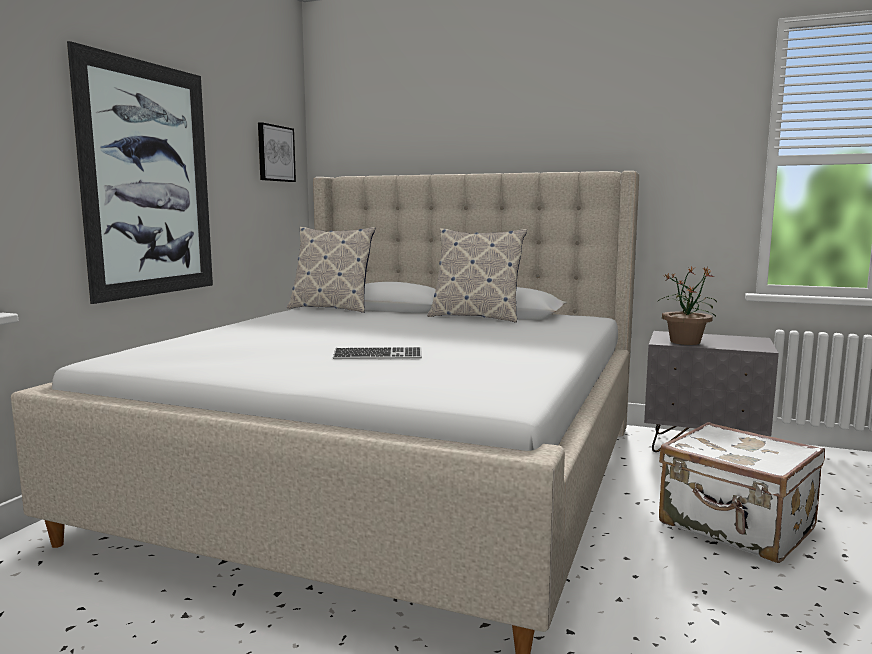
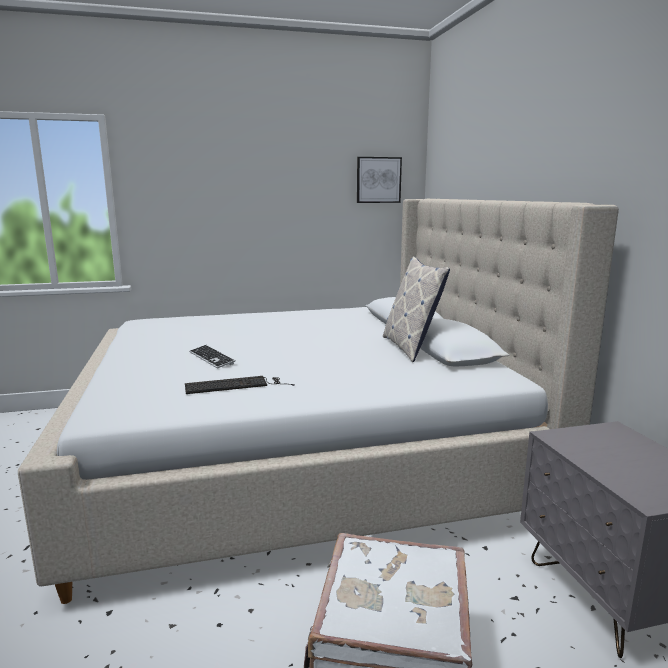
camera: 55 degrees right, 5 degrees up
picture [67,41,213,304] -> none
pillow [287,227,375,313] -> none
potted plant [657,267,717,345] -> none
none -> keyboard [185,376,295,394]

